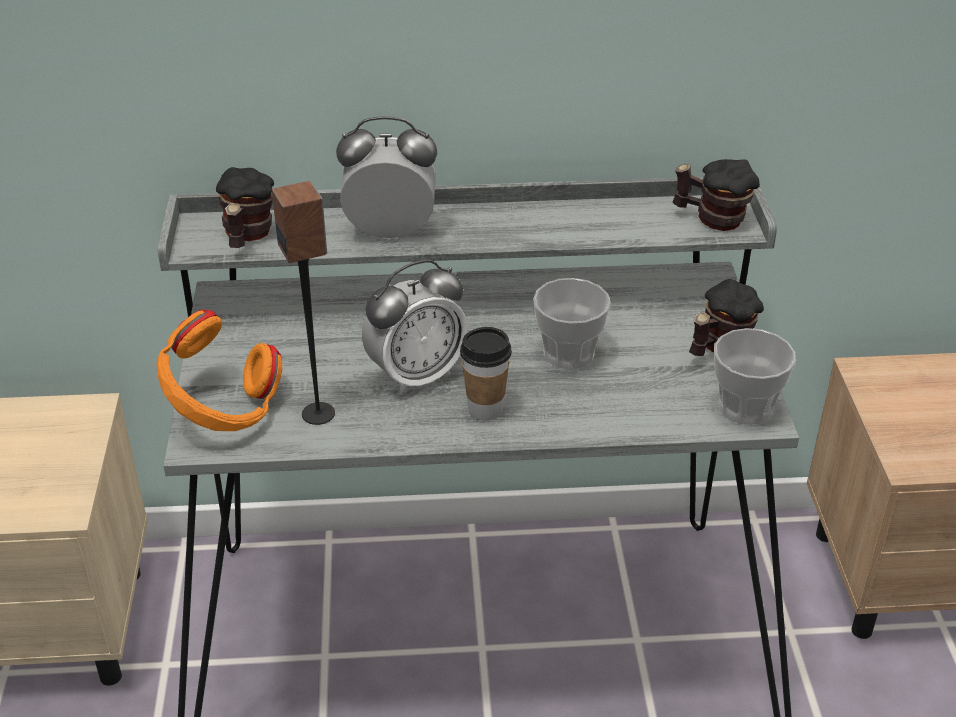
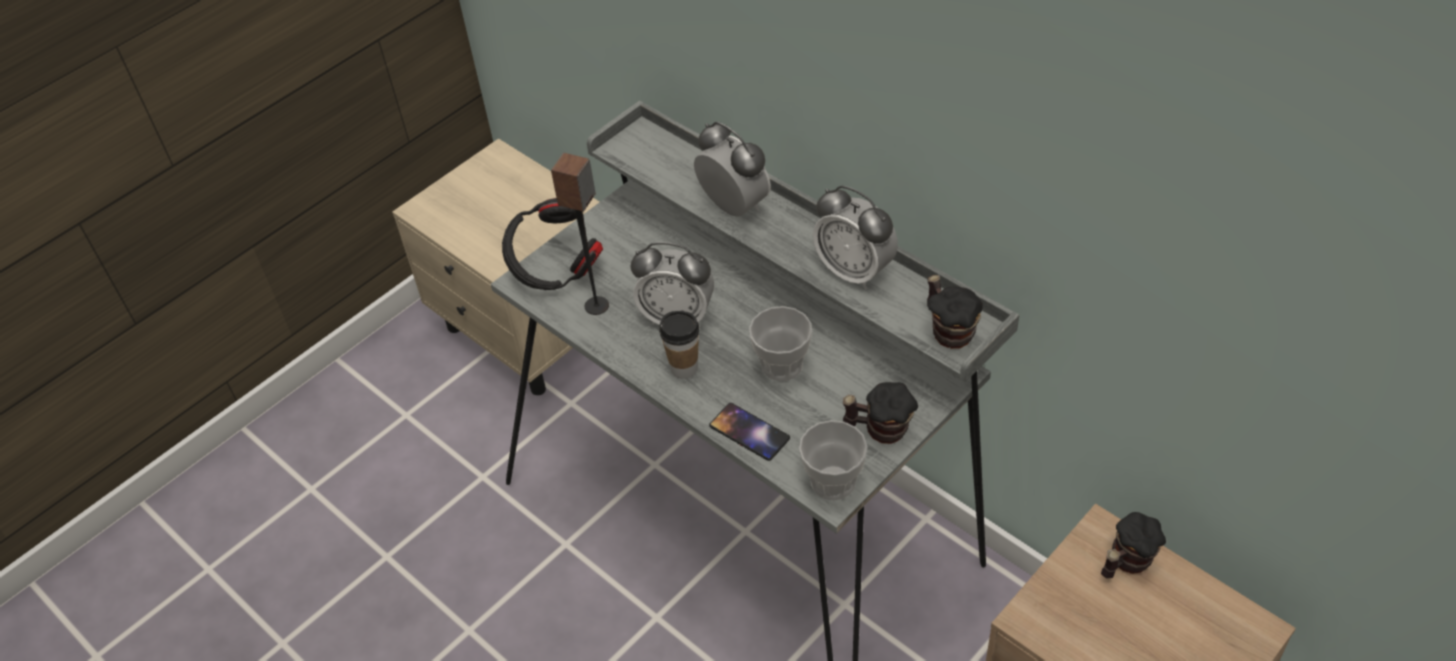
camera: 50 degrees right, 10 degrees up
orange headphones [157,309,282,431] -> black headphones [502,198,603,290]
mug [216,167,274,248] -> mug moved to [1101,512,1166,578]
none -> phone [709,403,790,461]
none -> alarm clock [813,186,898,290]

